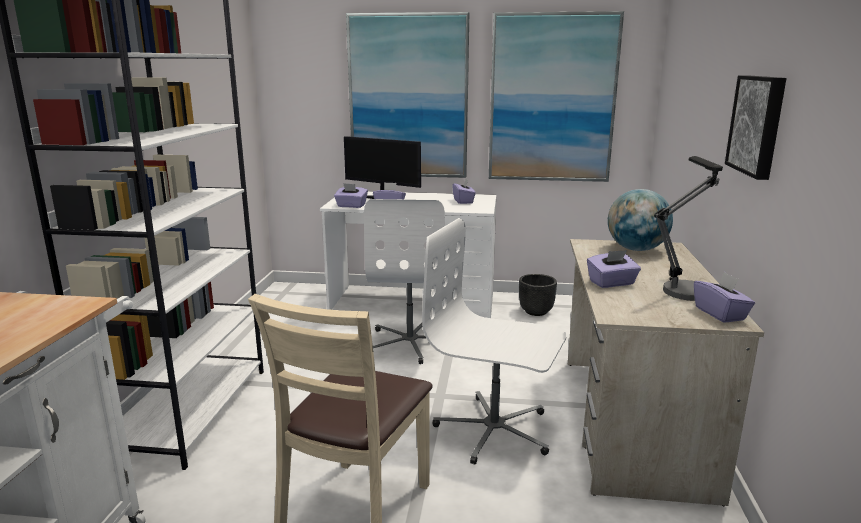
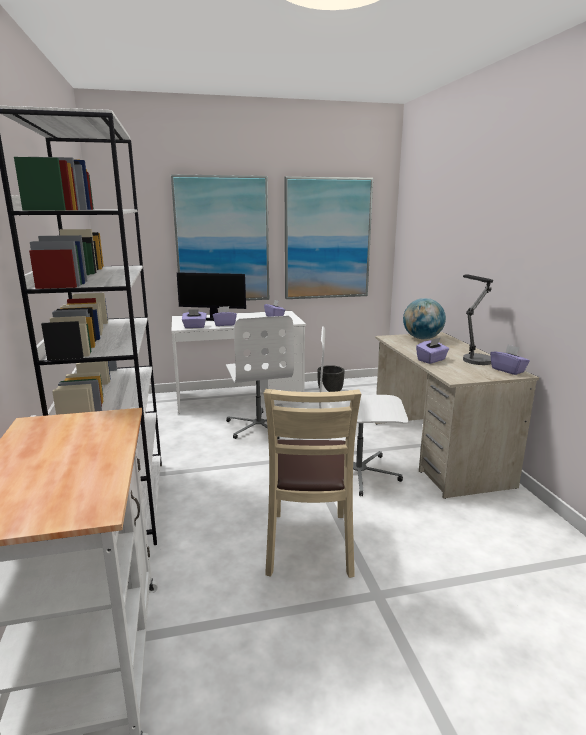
camera: 20 degrees left, 0 degrees up
picture [725,75,786,180] -> none

